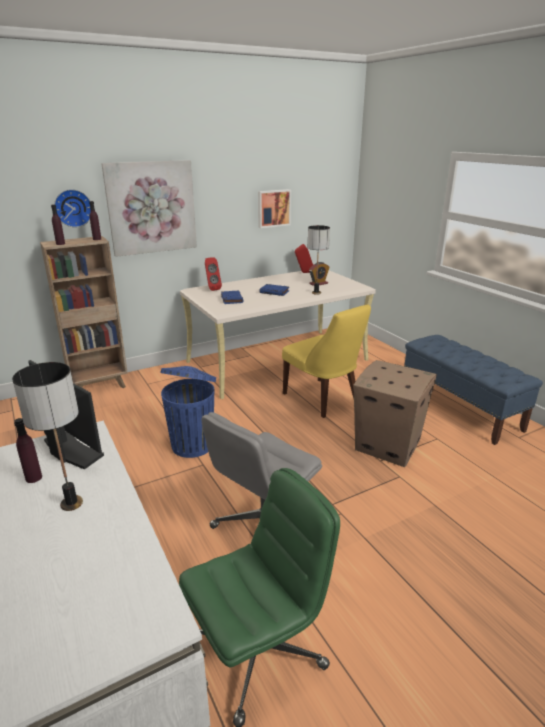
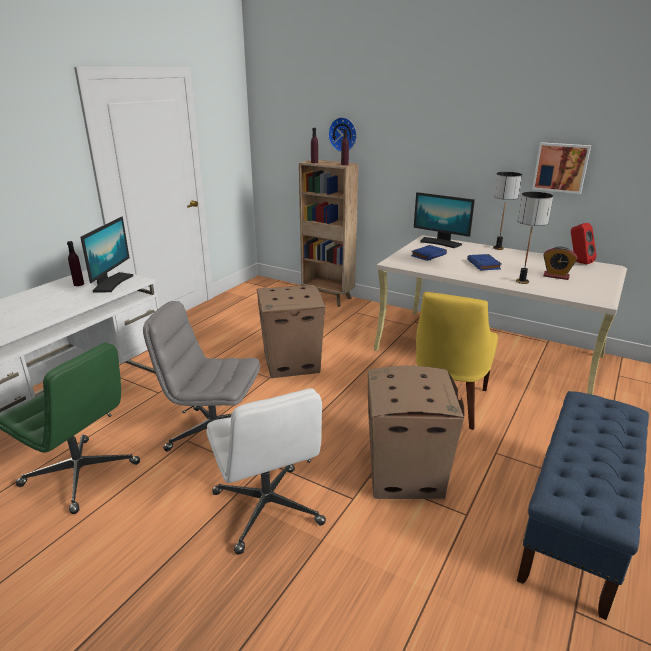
camera: 60 degrees right, 0 degrees up
table lamp [12,362,83,511] -> table lamp moved to [493,172,522,250]
picture [101,160,197,257] -> none
blue trash can [160,366,216,458] -> cardboard box [257,285,325,378]
red speaker [205,257,222,291] -> monitor [414,192,475,248]
none -> white office chair [206,388,326,555]

